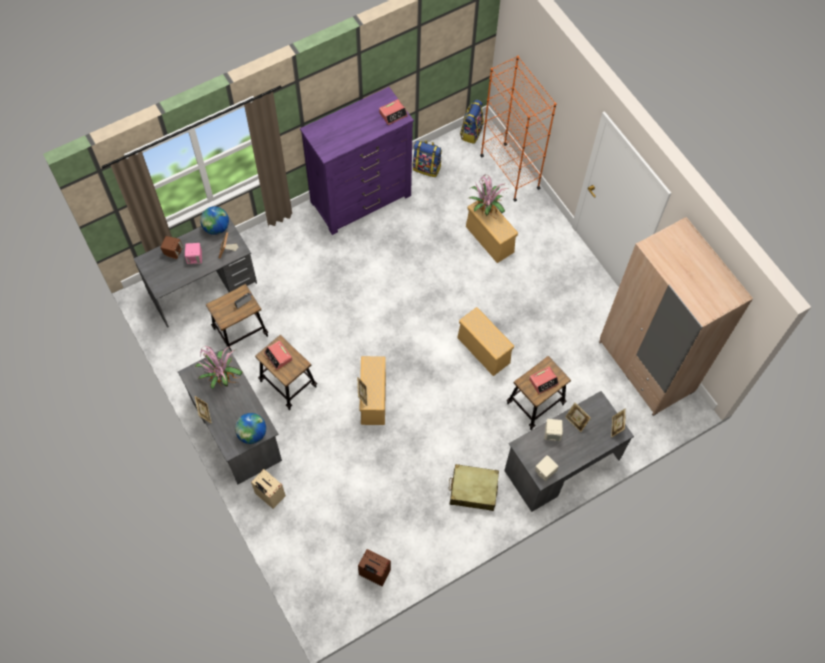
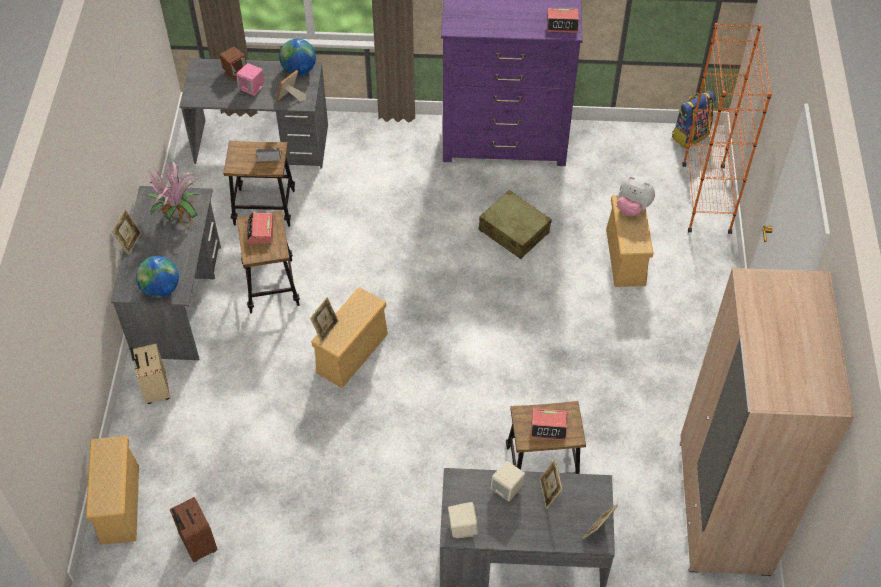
camera: 35 degrees right, 10 degrees down
backpack [413,140,442,177] -> none
beige suitcase [449,464,499,511] -> beige suitcase moved to [478,190,552,259]
beige storage box [457,307,514,376] -> beige storage box moved to [86,436,139,545]
potted plant [469,175,508,219] -> plush toy [617,176,655,216]

